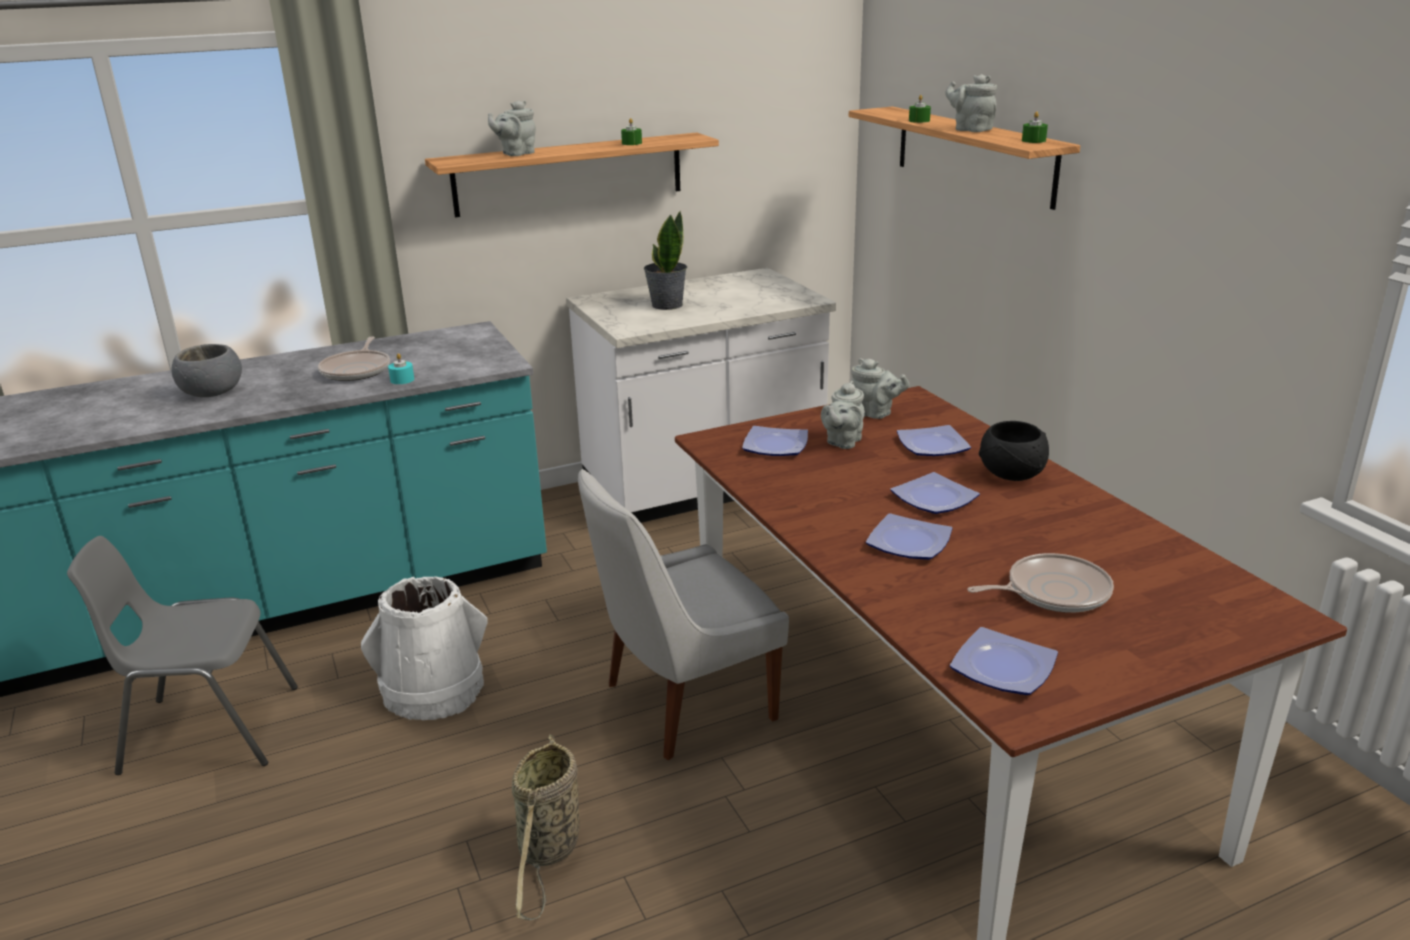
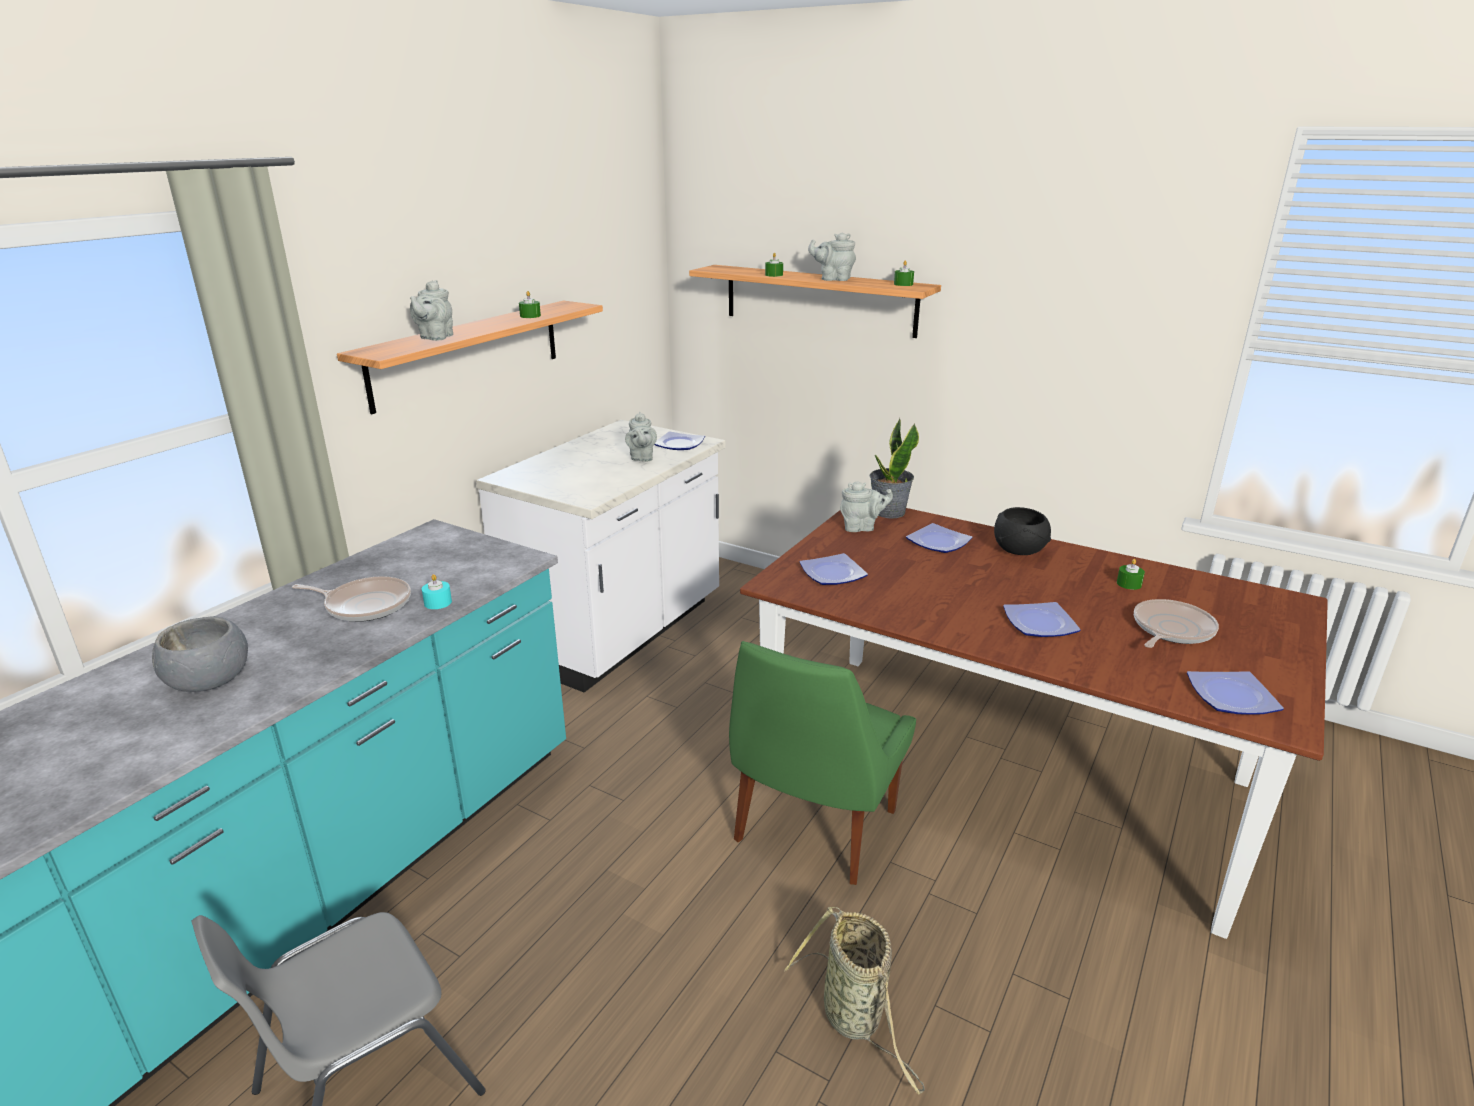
camera: 35 degrees left, 0 degrees up
frying pan [318,336,390,381] -> frying pan turned 45 degrees counterclockwise [292,576,411,622]
white bucket [361,576,488,721] -> none
white chair [578,469,789,760] -> green chair [729,641,916,885]
potted plant [644,211,687,310] -> potted plant moved to [870,417,919,518]
grey teapot [821,381,865,449] -> grey teapot moved to [625,412,657,462]
plate [891,472,980,514] -> plate moved to [654,431,705,450]
none -> green candle [1117,559,1145,590]

